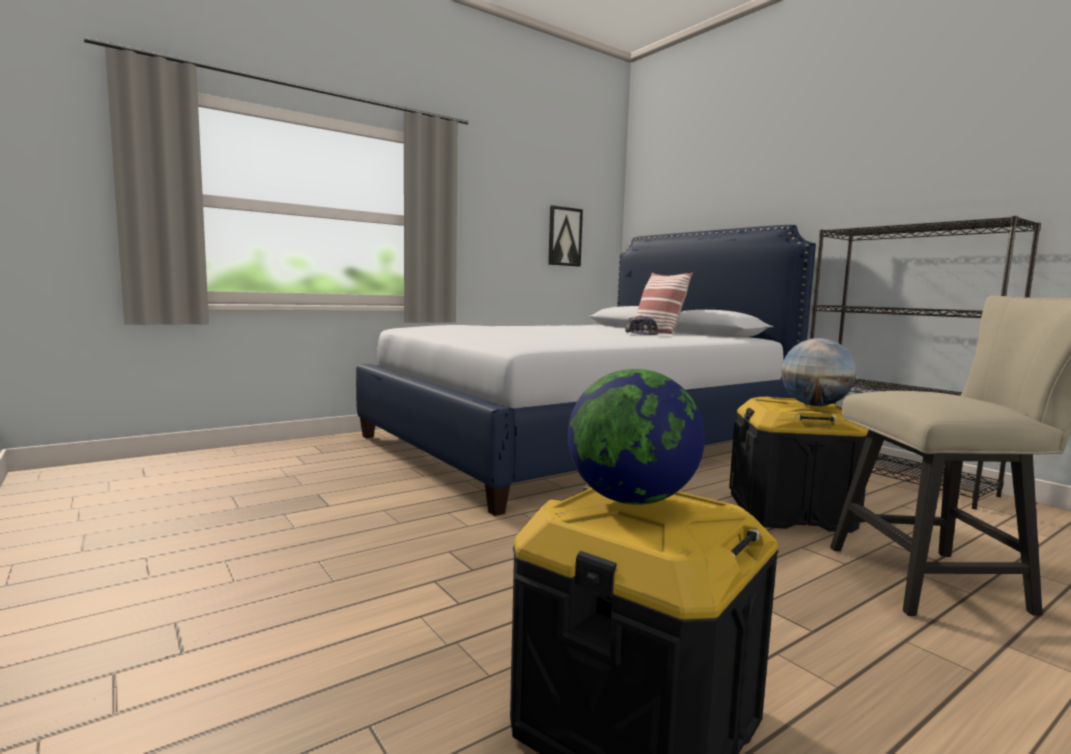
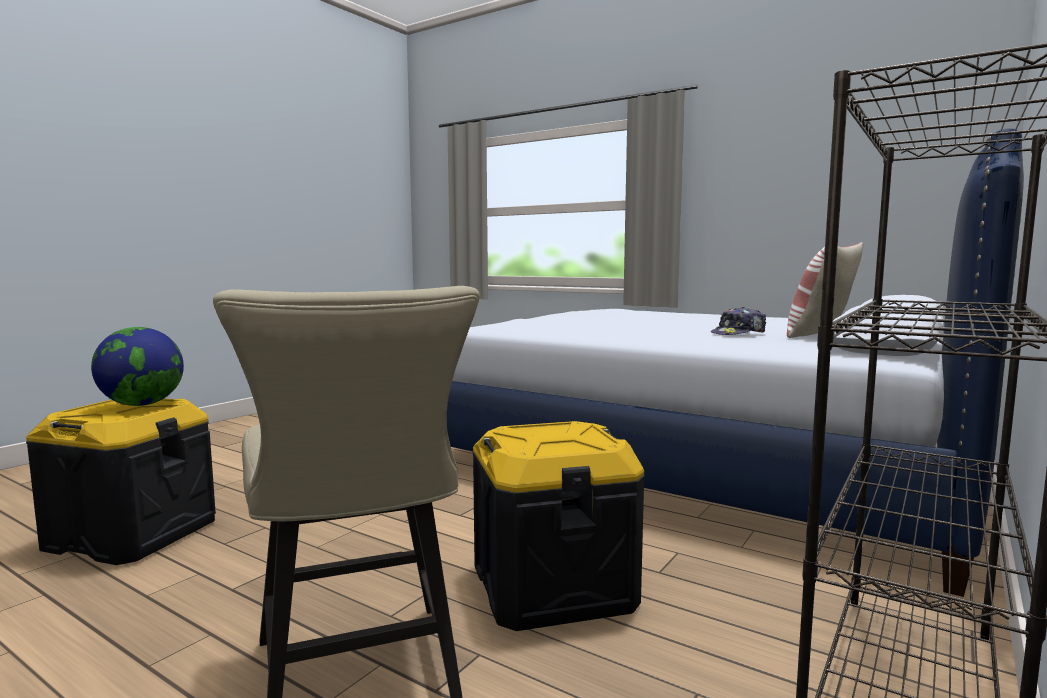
camera: 70 degrees right, 0 degrees up
picture [548,205,583,267] -> none
globe [781,338,856,406] -> none

